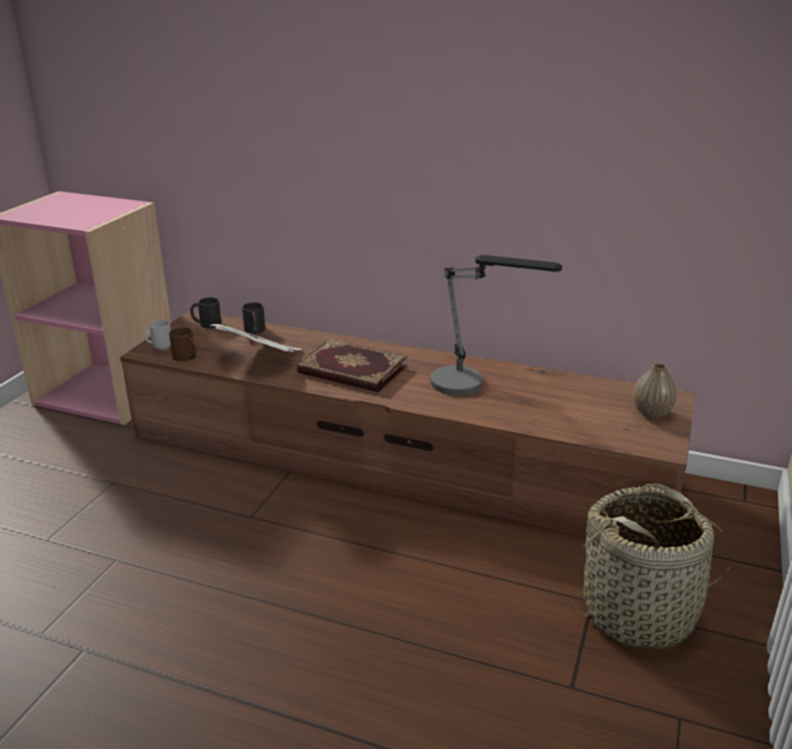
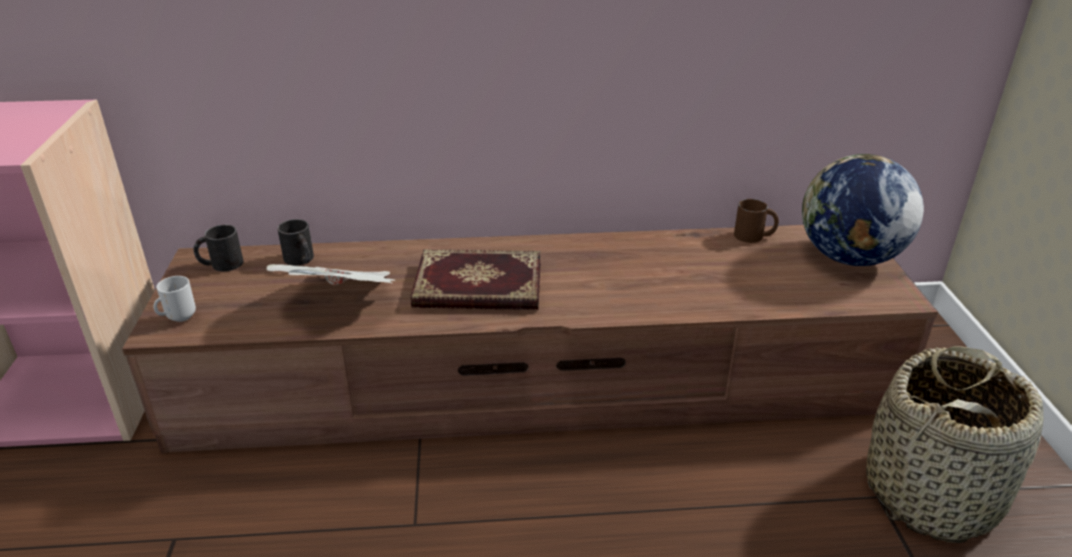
camera: 25 degrees left, 5 degrees up
brown mug [169,327,197,362] -> brown mug moved to [734,199,779,243]
table lamp [430,255,562,395] -> none
vase [633,363,677,419] -> globe [802,154,924,266]

